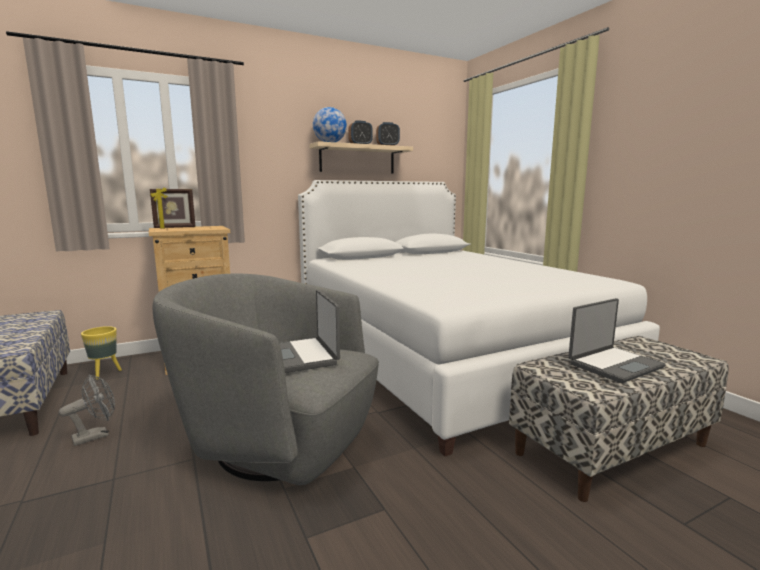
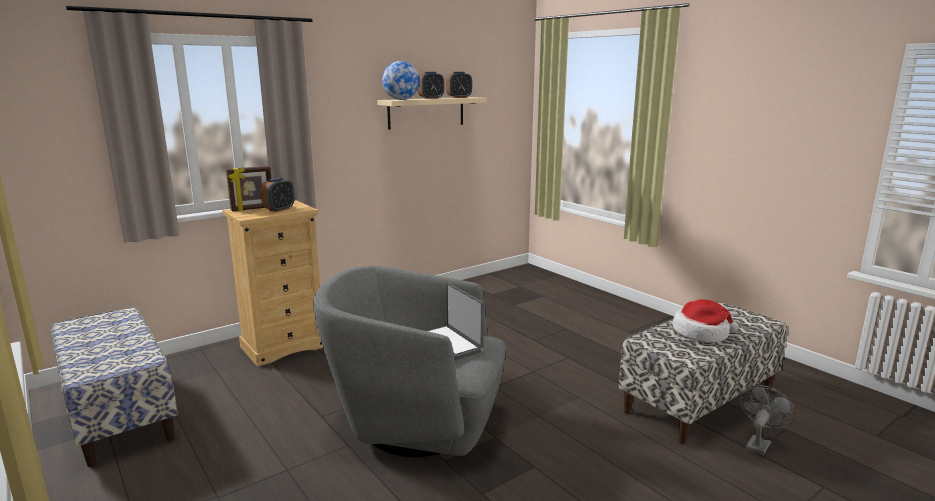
camera: 10 degrees left, 5 degrees up
grey fan [59,374,115,446] -> grey fan moved to [740,385,795,456]
yellow planter [81,326,122,379] -> none
white bed [298,180,660,456] -> none
laptop [568,298,665,383] -> hat [673,299,739,343]
none -> alarm clock [261,177,294,212]

